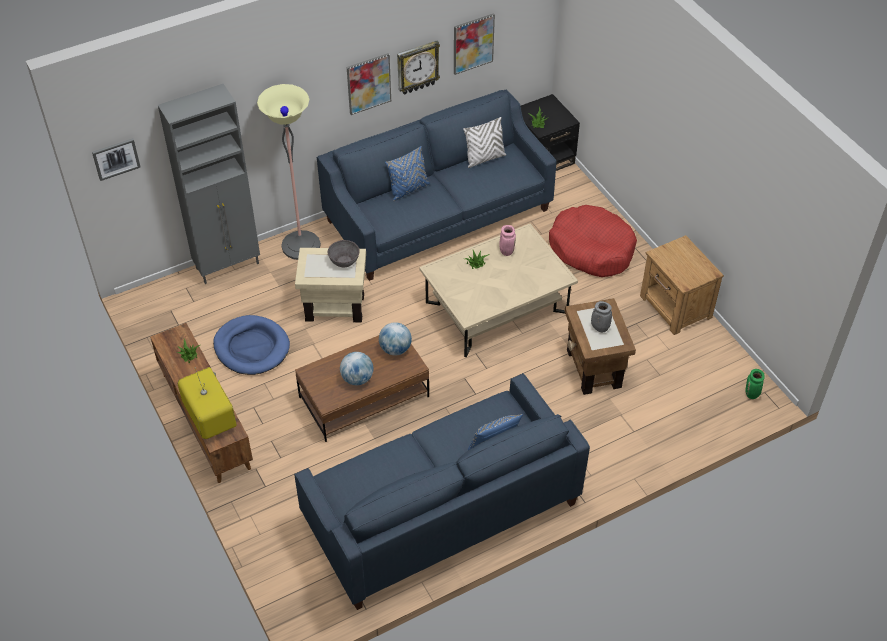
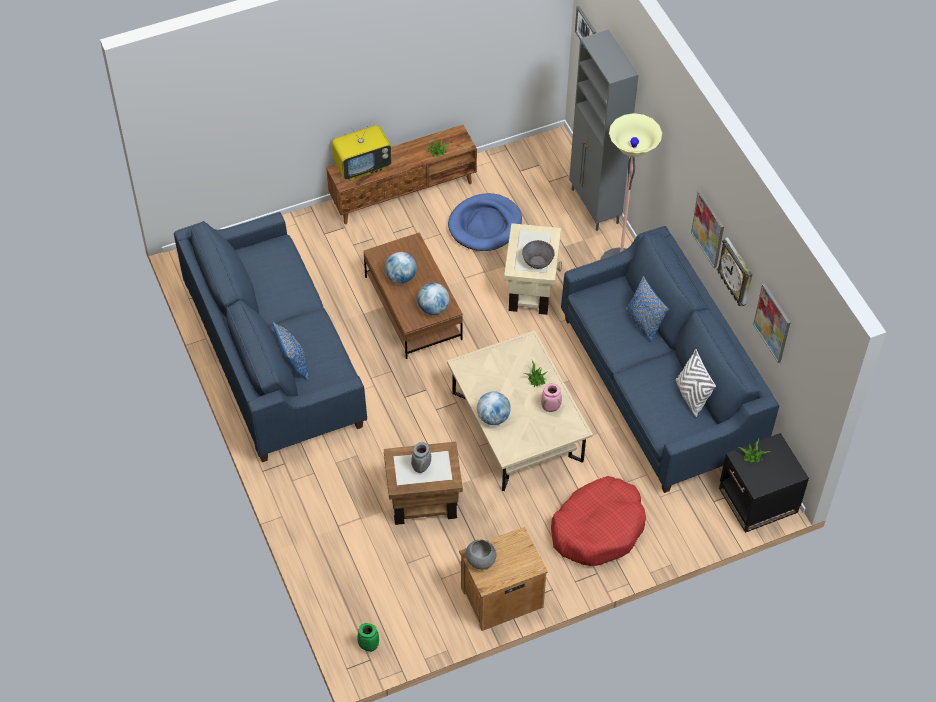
camera: 95 degrees right, 5 degrees up
none -> grey bowl [465,540,496,570]
none -> globe [477,391,511,425]

